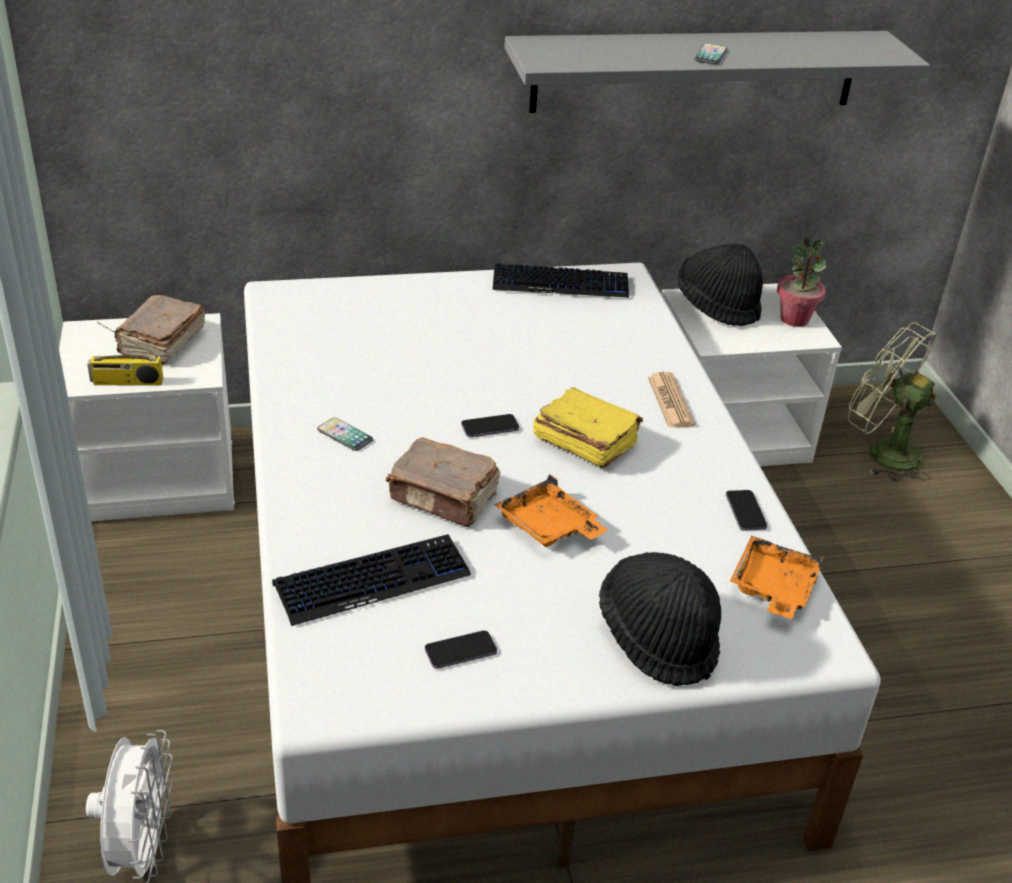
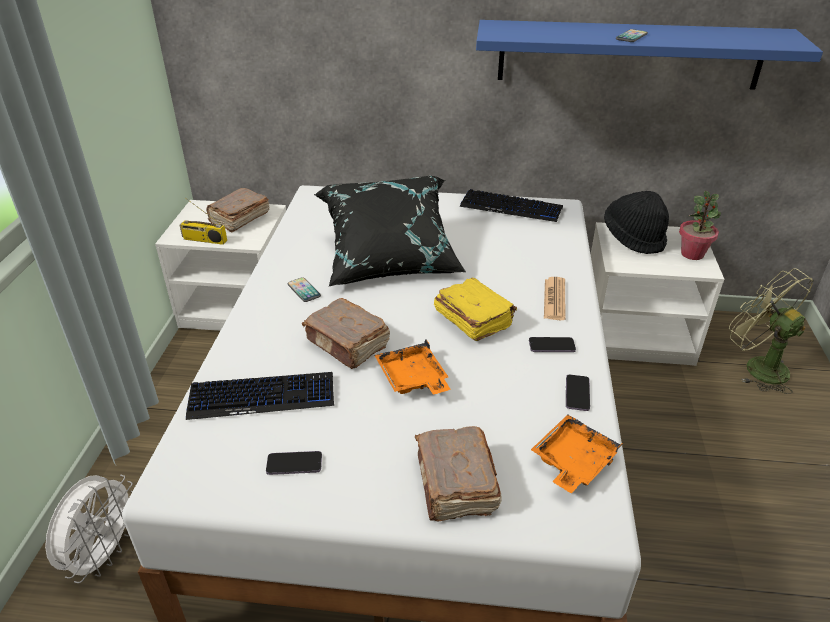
camera: 20 degrees right, 0 degrees up
phone [461,414,519,437] -> phone moved to [529,337,576,352]
grey shelf [504,31,930,113] -> blue shelf [476,20,823,90]
black hat [599,552,721,686] -> brown book [415,426,502,522]
none -> black pillow [313,176,466,286]

